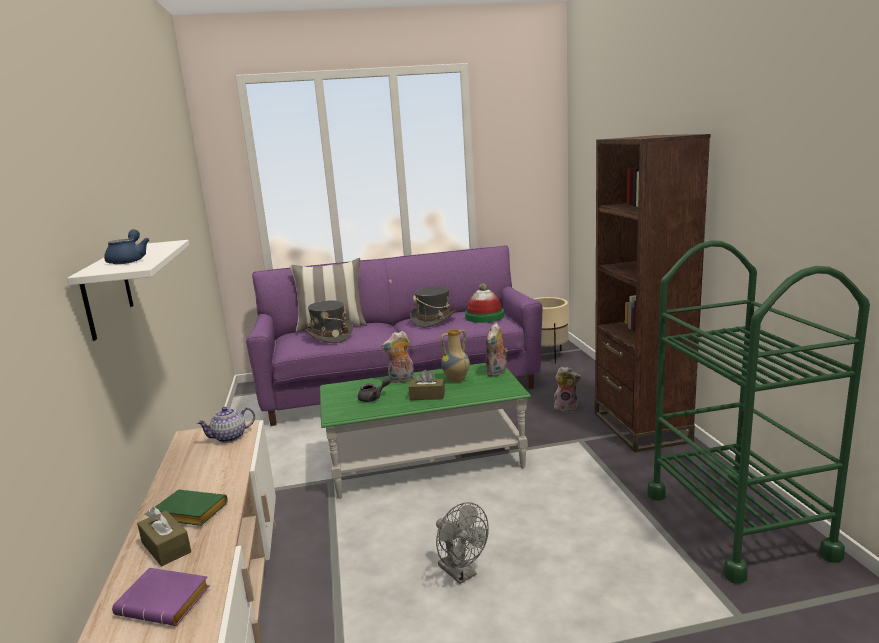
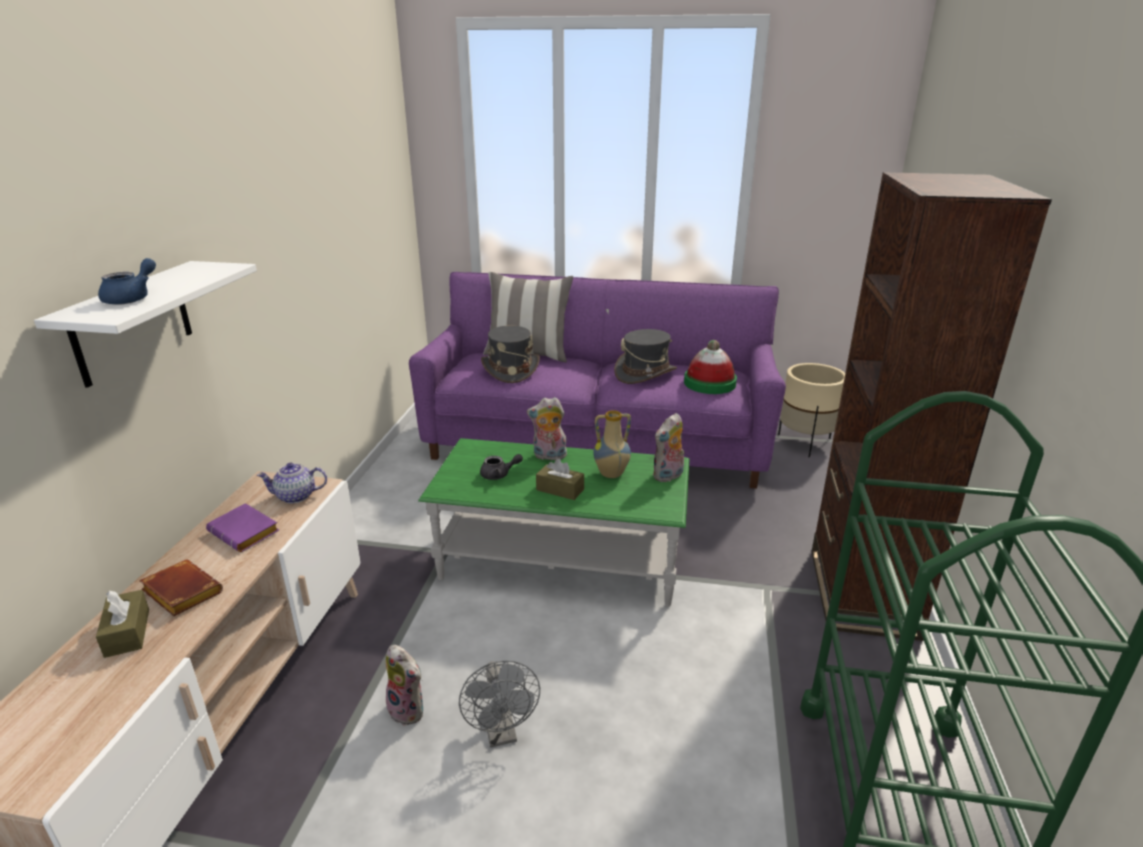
camera: 20 degrees right, 10 degrees up
purple book [112,568,210,626] -> purple book moved to [206,503,279,552]
green book [155,490,228,526] -> brown book [139,560,223,616]
plush toy [554,366,582,412] -> plush toy moved to [386,645,423,726]

